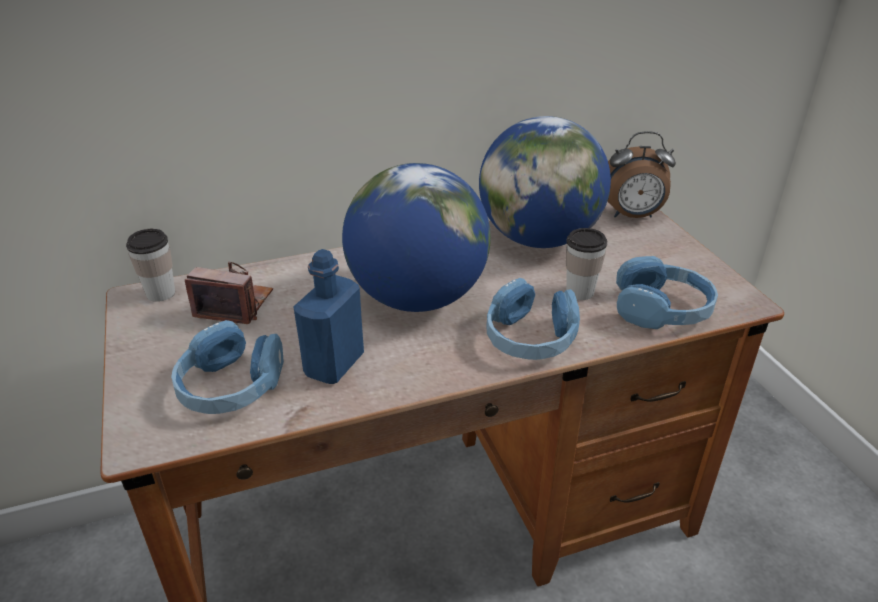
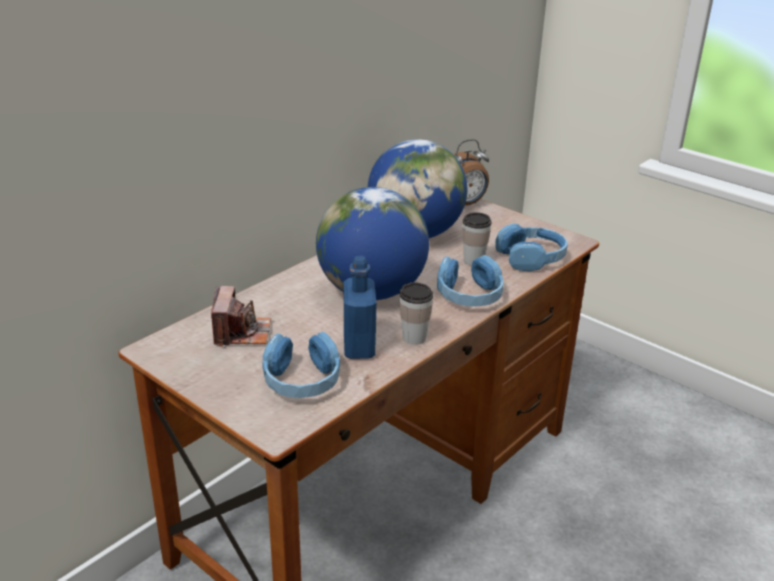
camera: 30 degrees left, 5 degrees down
cup [126,229,175,302] -> cup moved to [399,283,433,345]
camera [185,261,273,324] -> camera turned 105 degrees clockwise [211,286,271,347]

